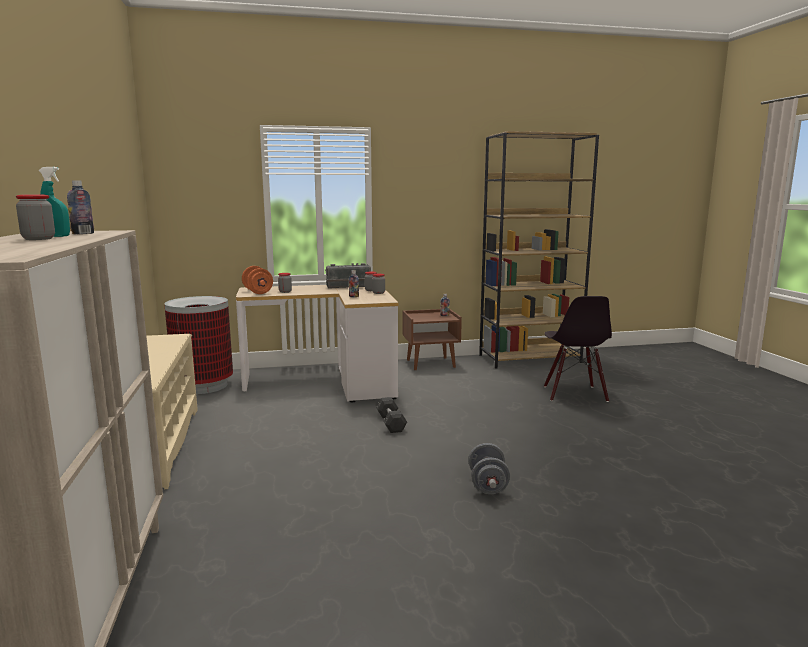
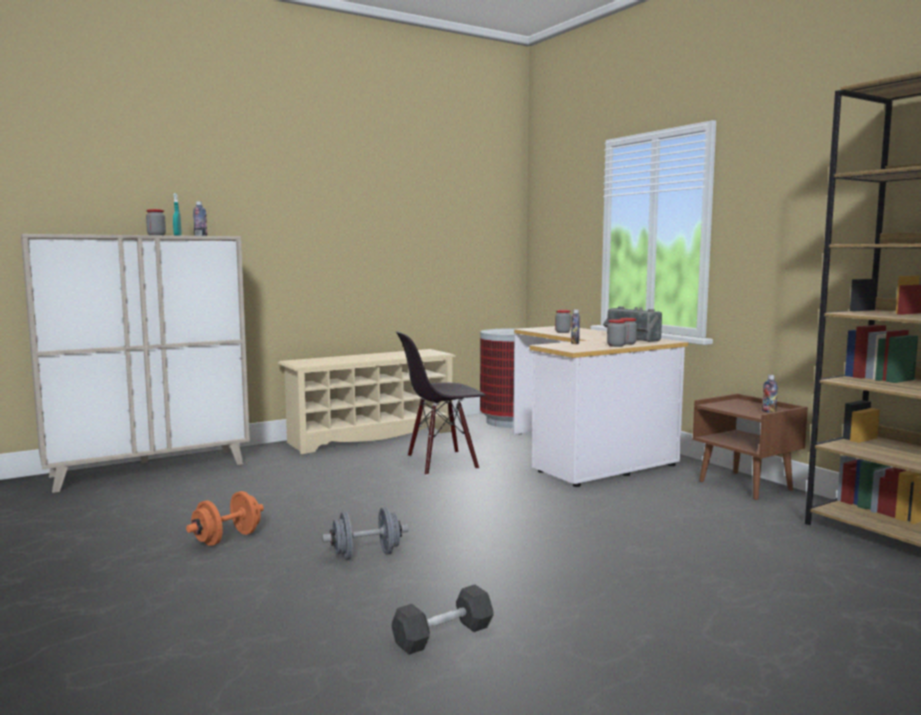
camera: 70 degrees right, 5 degrees down
orange dumbbell [242,266,273,294] -> orange dumbbell moved to [186,491,264,546]
grey dumbbell [376,397,407,433] -> grey dumbbell moved to [392,585,494,655]
black chair [544,296,612,402] -> black chair moved to [396,331,486,476]

